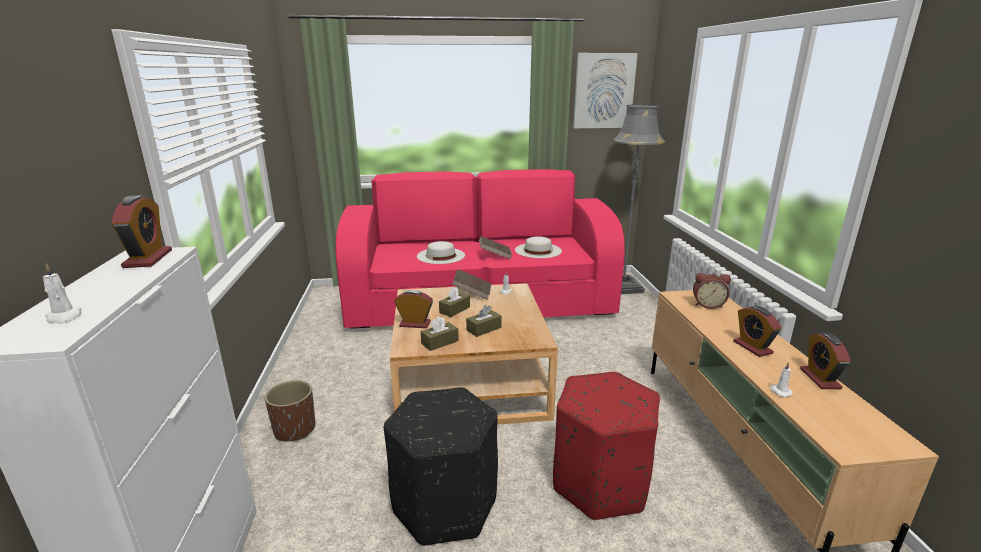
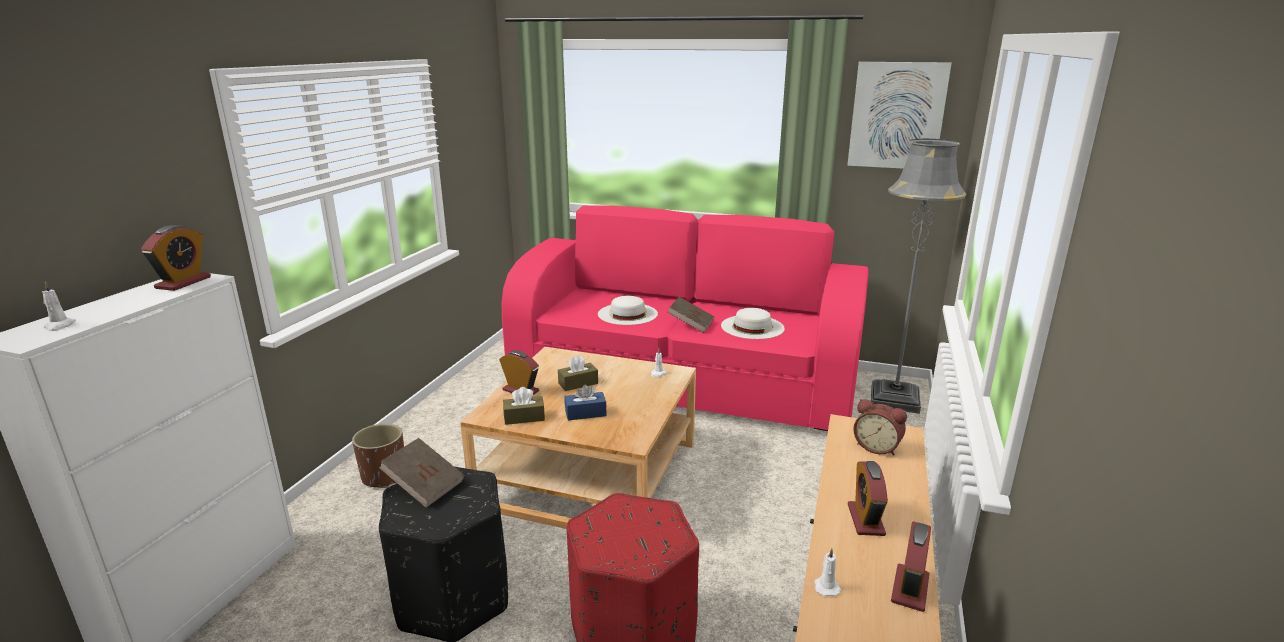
camera: 25 degrees right, 0 degrees up
brown book [452,269,491,300] -> brown book moved to [379,438,465,508]
brown tissue box [466,305,502,337] -> blue tissue box [565,384,607,421]

